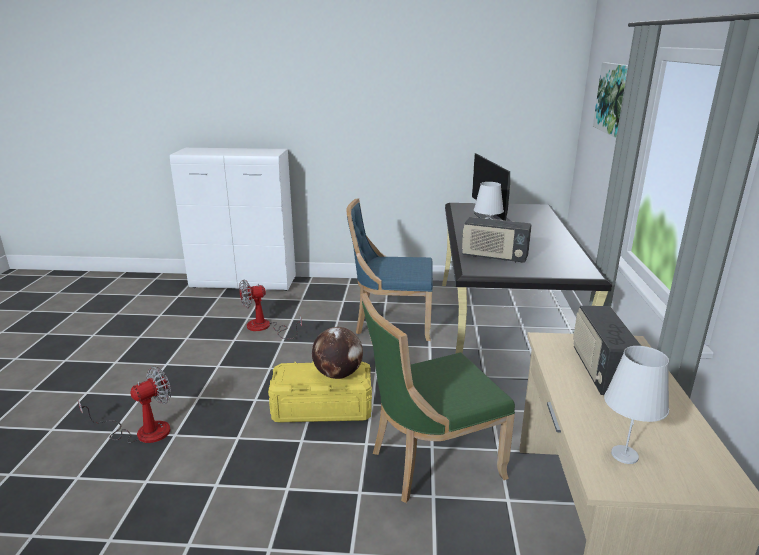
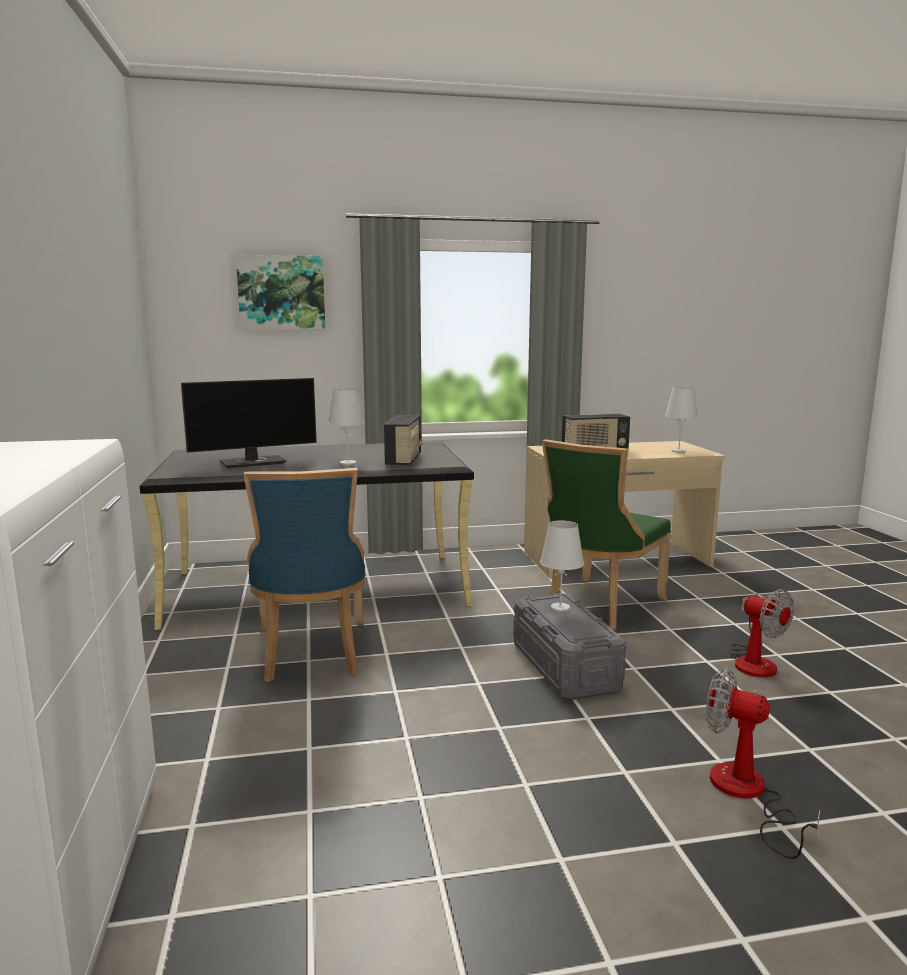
camera: 105 degrees left, 10 degrees down
fan [239,280,302,339] -> fan moved to [729,589,794,677]
yellow storage box [268,362,372,422] -> grey storage box [513,593,626,700]
globe [312,327,363,379] -> white table lamp [540,520,584,612]
green chair [361,293,515,503] -> green chair turned 75 degrees clockwise [542,439,671,630]

